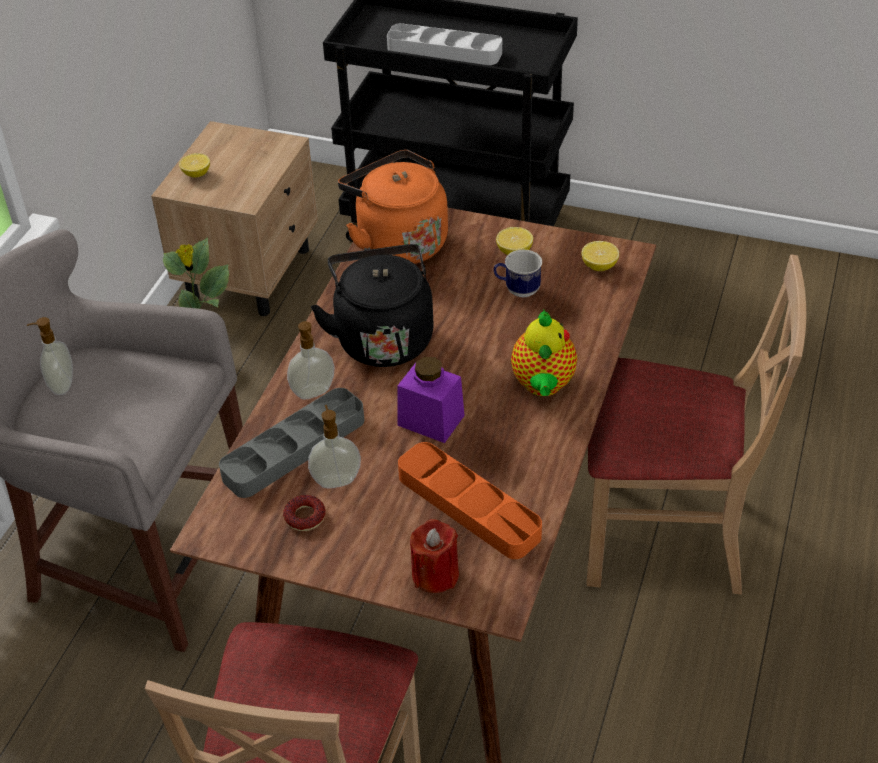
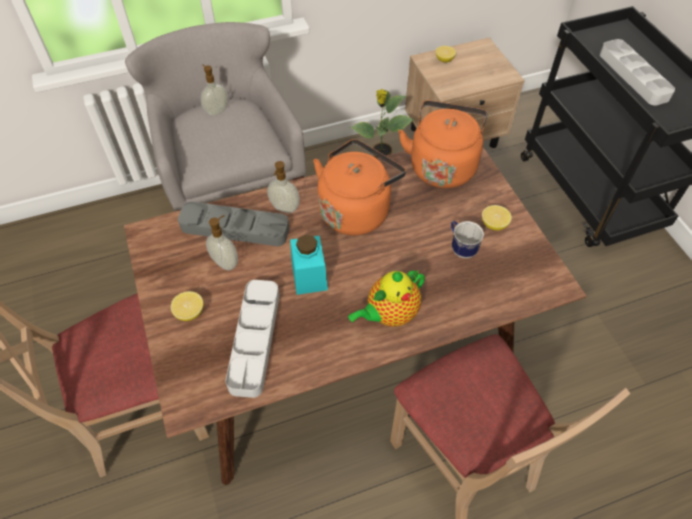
camera: 50 degrees right, 10 degrees up
donut [283,495,326,531] -> none
black kettle [311,244,434,367] -> orange kettle [313,139,406,235]
purple jar [397,357,465,443] -> turquoise jar [290,235,328,295]
orange tray [398,442,542,559] -> grey tray [225,280,279,398]
red candle [410,519,459,593] -> none
lemon [581,241,619,271] -> lemon moved to [171,291,203,321]

